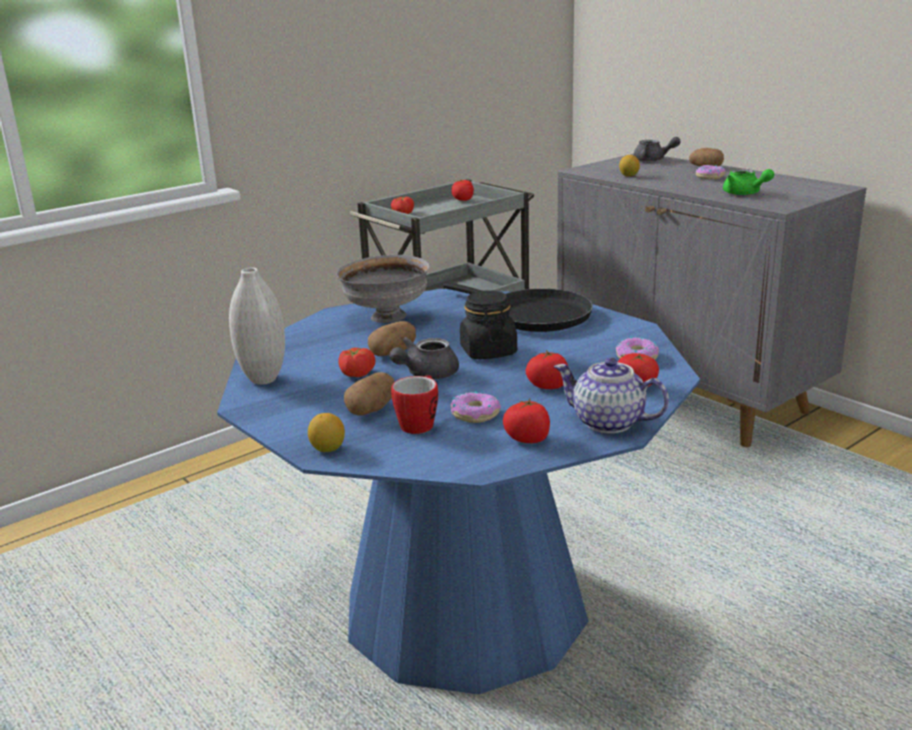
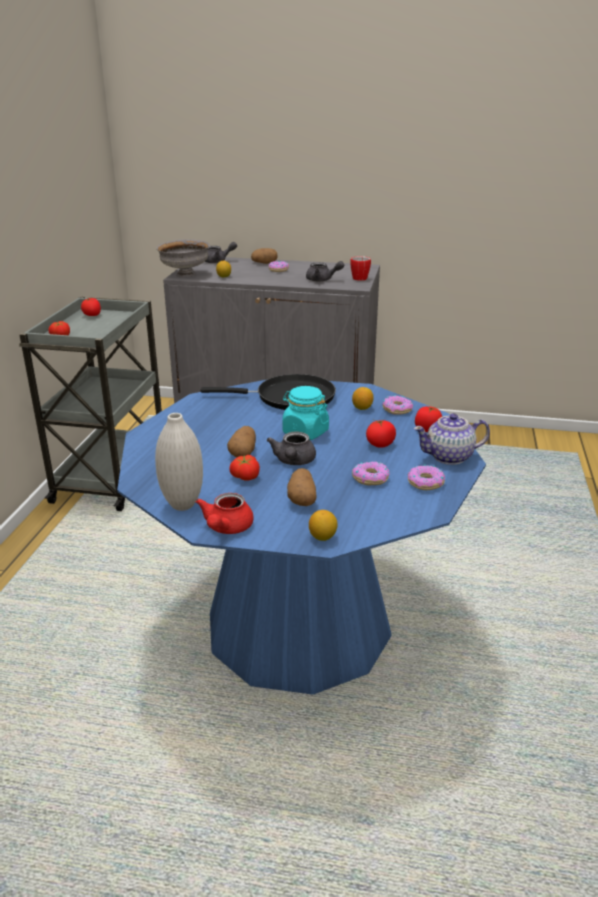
camera: 40 degrees left, 5 degrees up
grey bowl [336,255,430,323] -> grey bowl moved to [157,239,210,277]
mug [391,375,438,434] -> mug moved to [350,256,371,281]
black jar [460,290,517,359] -> turquoise jar [282,386,329,440]
tomato [503,398,550,443] -> donut [407,465,445,490]
green teapot [723,169,774,195] -> grey teapot [306,261,344,282]
none -> red teapot [196,493,254,534]
none -> lemon [352,387,374,410]

